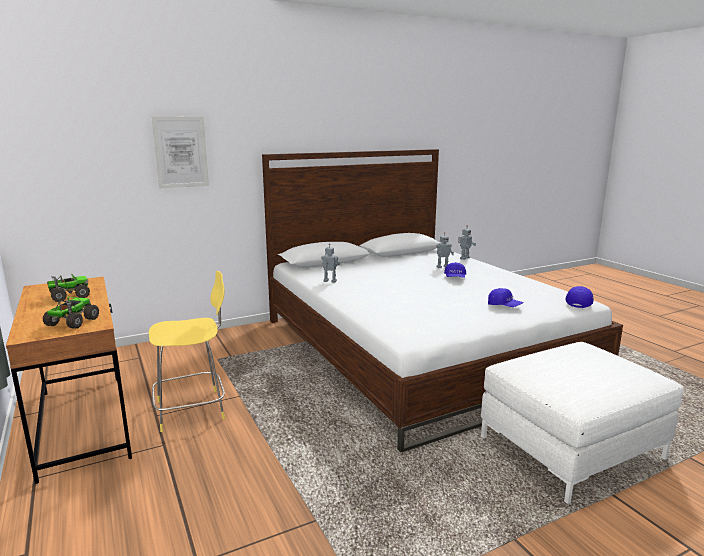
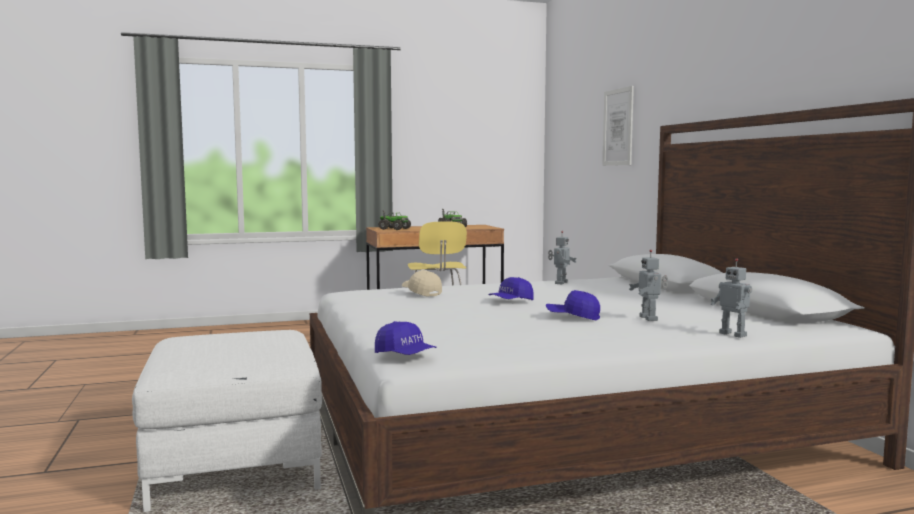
camera: 100 degrees right, 10 degrees down
blue cap [488,288,524,307] -> blue cap moved to [488,277,533,300]
none -> beige cap [402,270,442,297]

